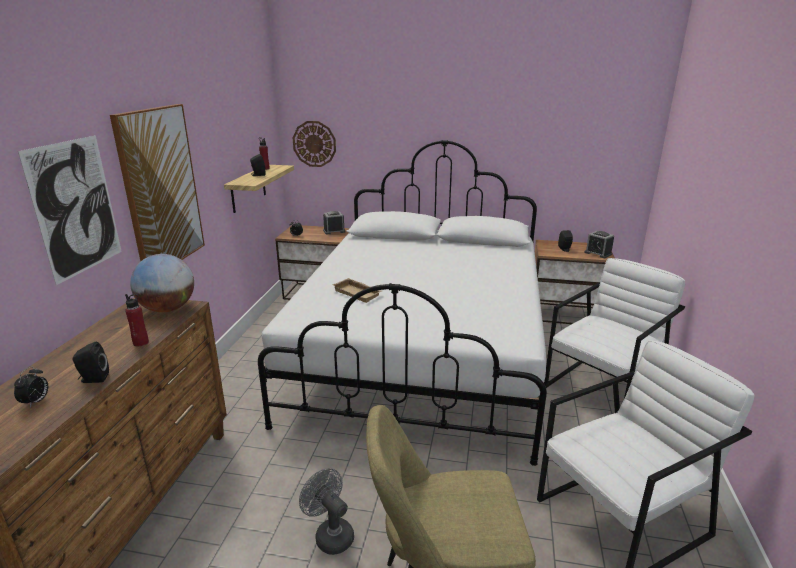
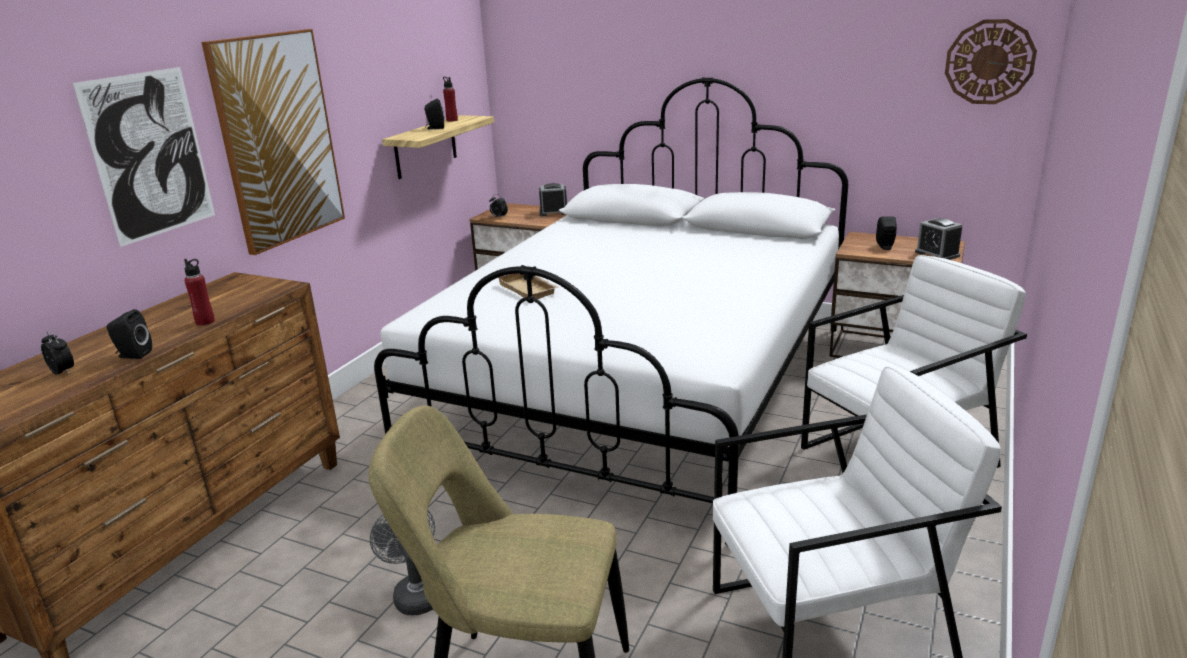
camera: 15 degrees right, 0 degrees up
alarm clock [14,366,48,408] -> alarm clock turned 75 degrees counterclockwise [41,331,74,375]
globe [130,254,194,312] -> none
wall clock [293,121,336,167] -> wall clock moved to [945,19,1037,104]

